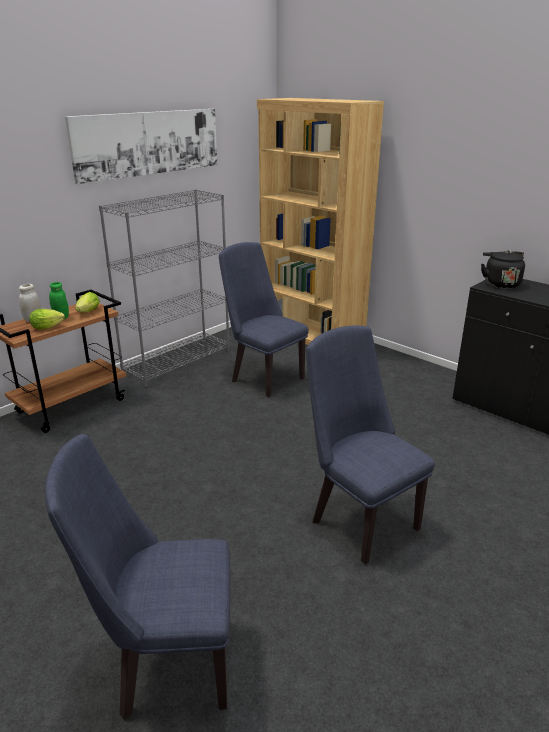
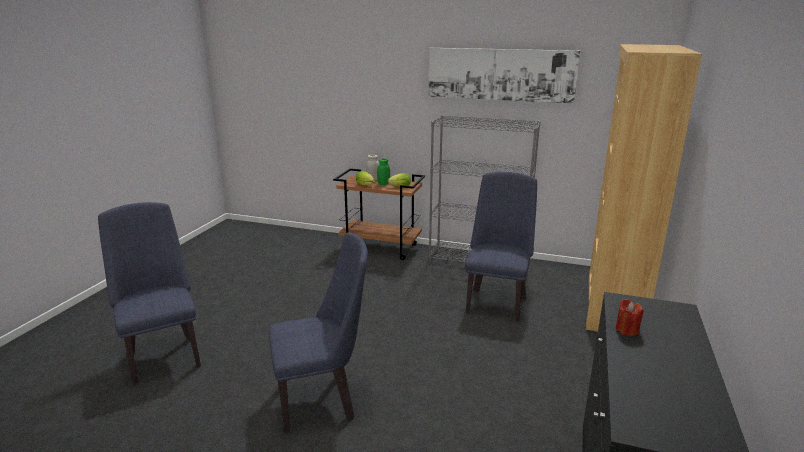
camera: 65 degrees right, 5 degrees down
blue chair [306,325,435,564] -> blue chair turned 45 degrees clockwise [269,232,368,432]
black kettle [481,251,525,288] -> none
none -> red candle [616,299,643,336]

